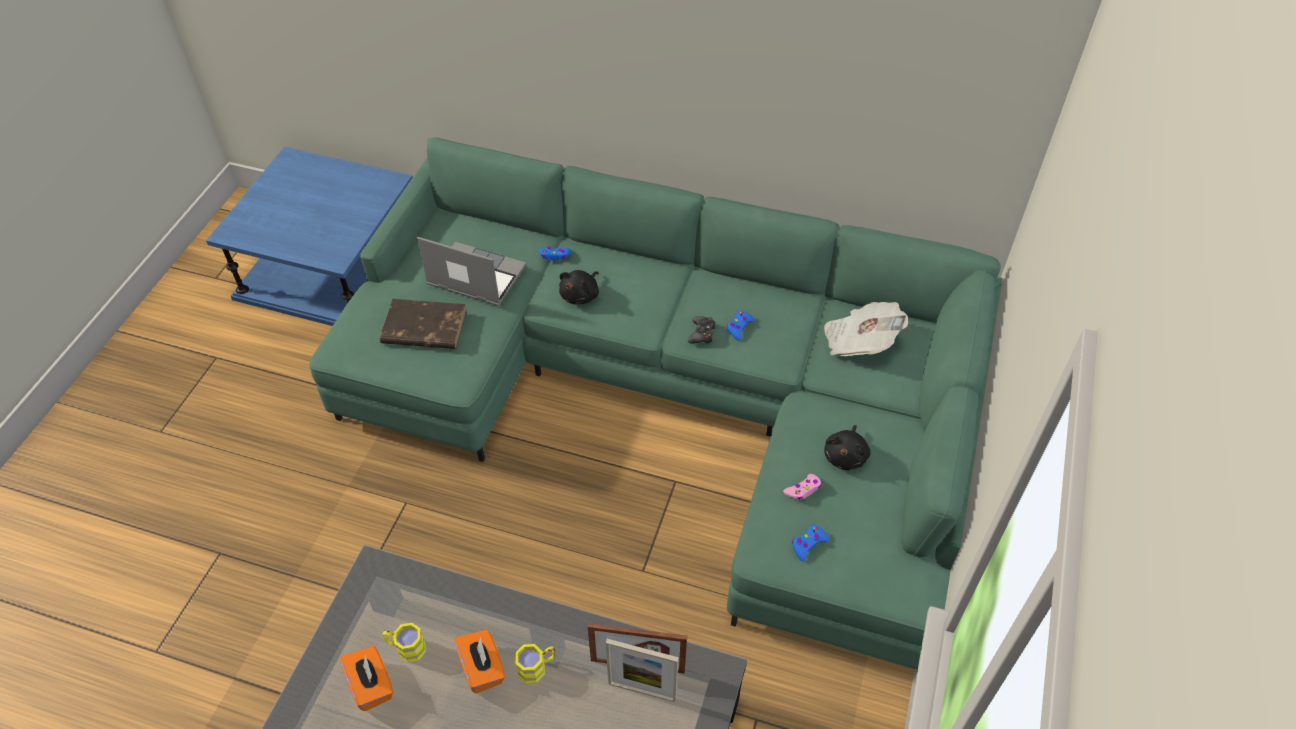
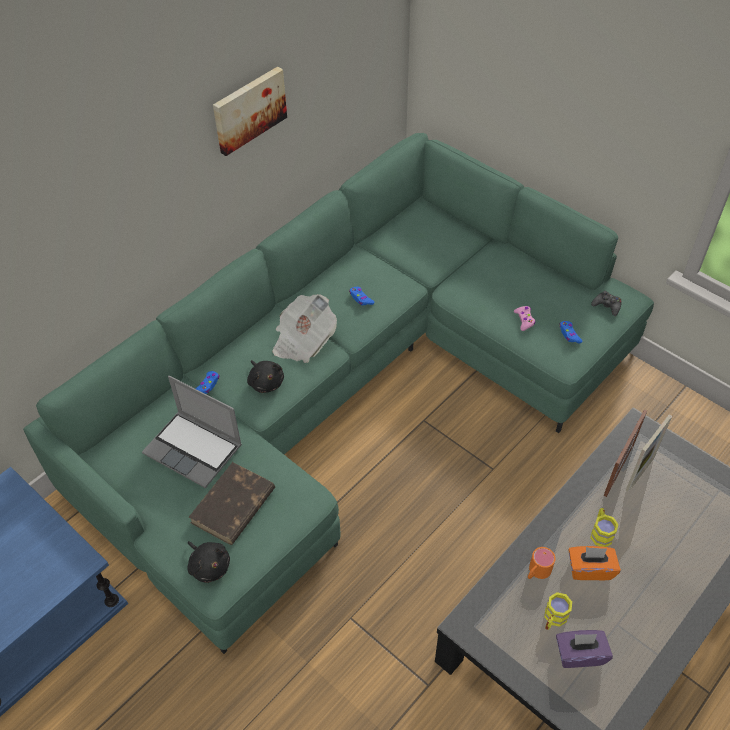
camera: 65 degrees left, 0 degrees up
orange tissue box [340,646,394,711] -> purple tissue box [556,630,613,668]
laptop [417,237,526,306] -> laptop turned 105 degrees counterclockwise [142,376,242,488]
black game controller [688,316,716,344] -> black game controller moved to [591,291,621,316]
newspaper [824,302,908,356] -> newspaper moved to [273,294,337,363]
black plush toy [824,425,871,470] -> black plush toy moved to [187,541,230,583]
none -> picture [213,67,287,156]
none -> orange mug [528,547,556,579]

